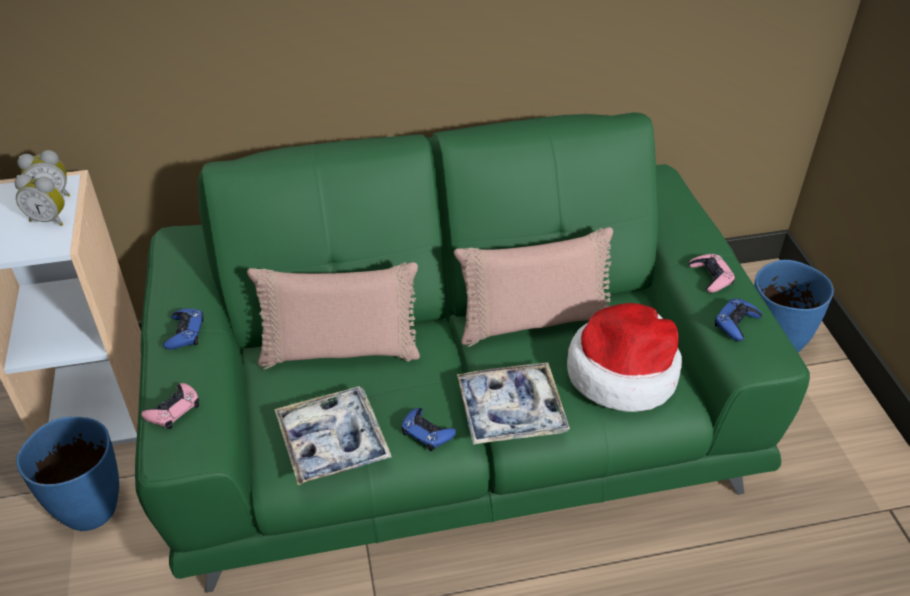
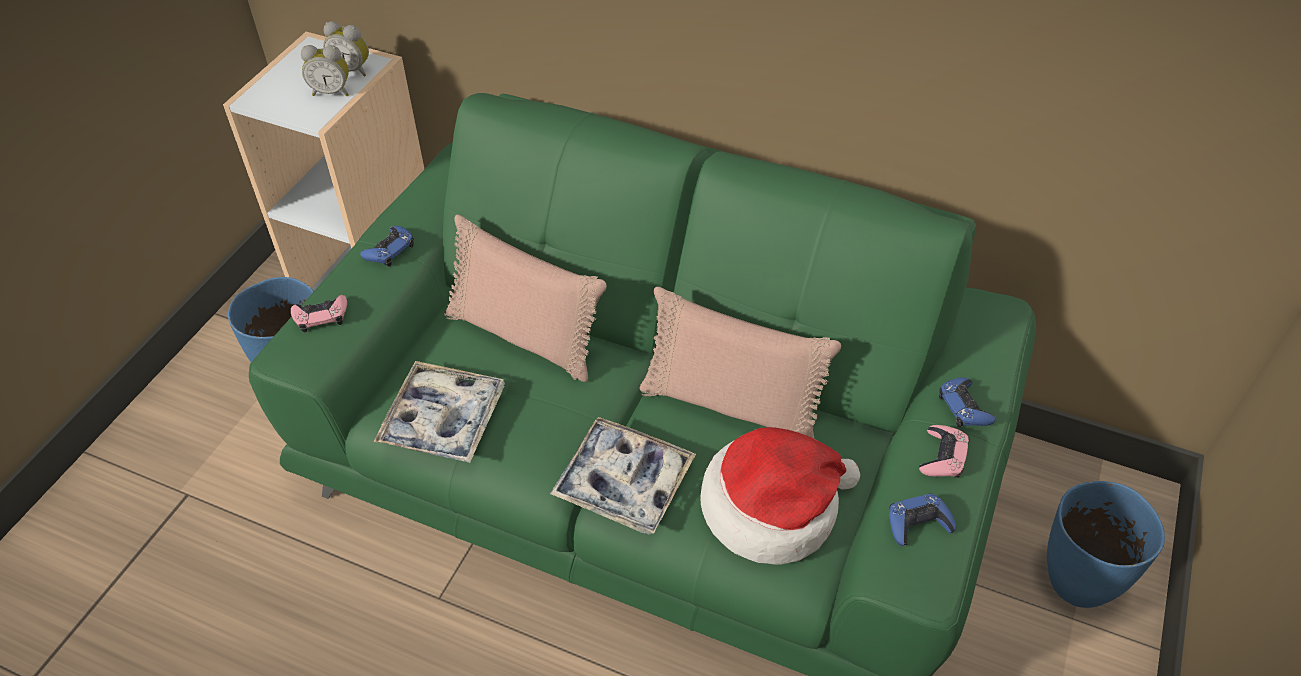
camera: 35 degrees right, 5 degrees up
alarm clock [15,174,65,226] -> alarm clock turned 45 degrees counterclockwise [301,45,349,96]
blue game controller [401,408,456,451] -> blue game controller moved to [939,378,996,427]

